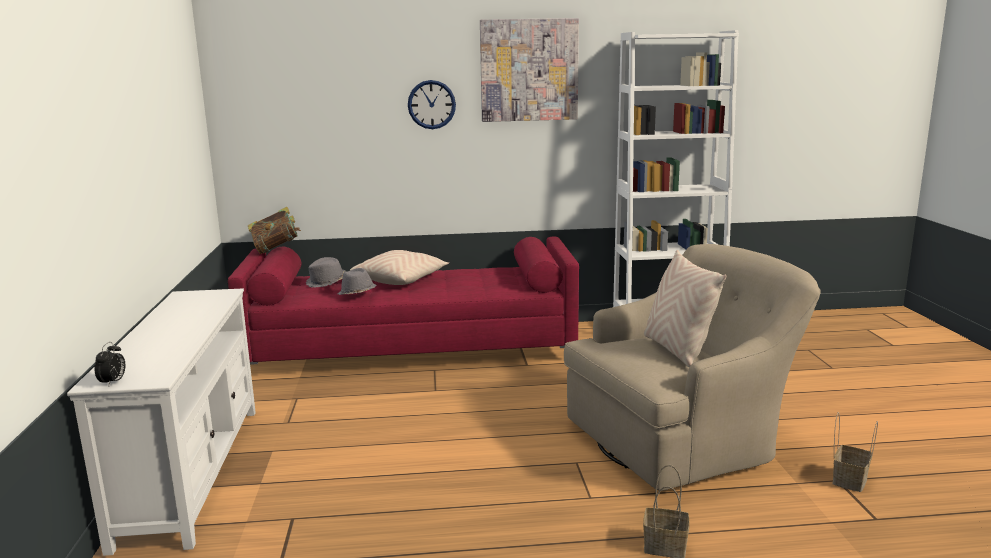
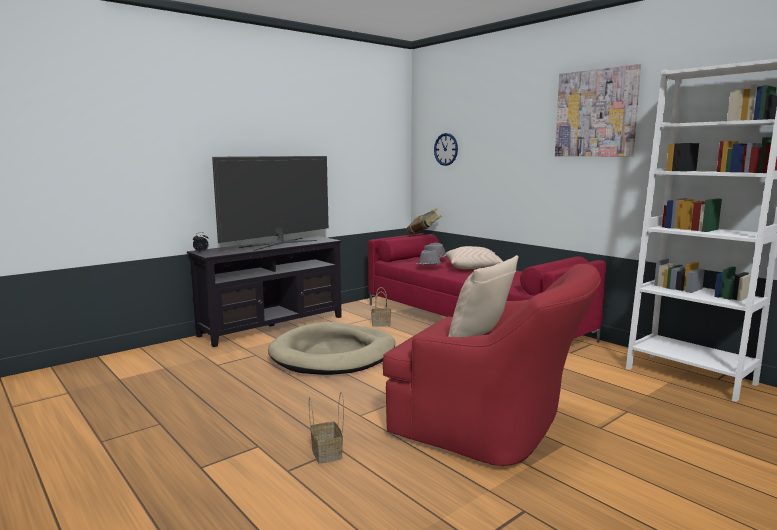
camera: 55 degrees right, 5 degrees down
white tv stand [67,288,256,556] -> black tv stand [187,236,342,347]
wall clock [408,80,456,129] -> wall clock moved to [434,133,458,166]
beige armchair [564,244,821,491] -> red armchair [383,264,601,466]
basket [833,412,878,492] -> basket moved to [371,287,391,326]
none -> television [212,156,329,251]
none -> beige dog bed [268,322,395,375]

